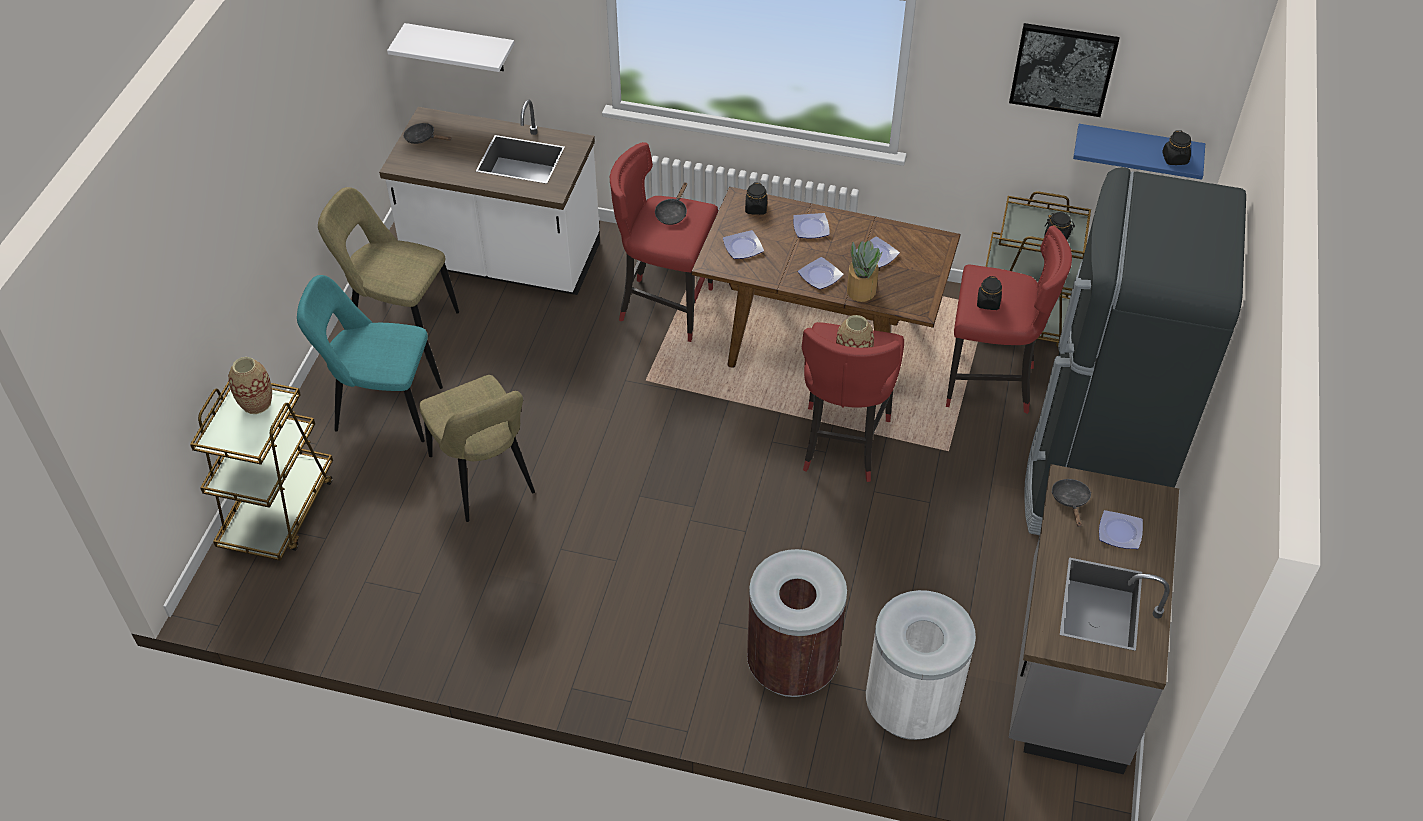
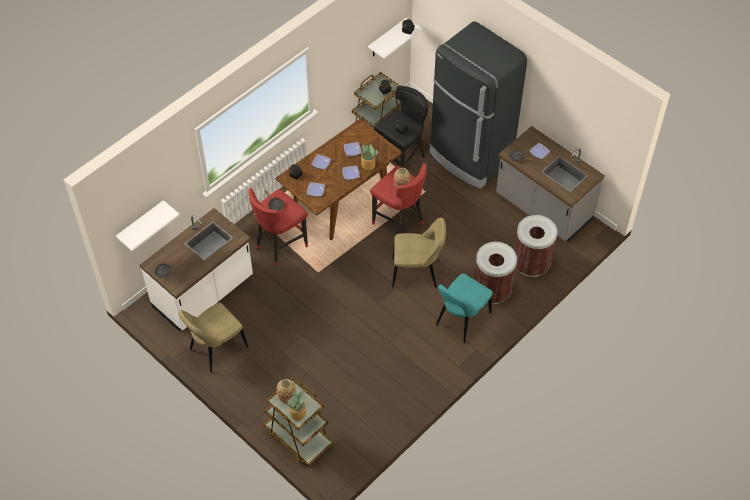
camera: 60 degrees left, 5 degrees up
turquoise chair [297,275,443,442] -> turquoise chair moved to [436,273,493,343]
beige chair [419,375,535,522] -> beige chair moved to [392,218,446,288]
white trash can [866,590,976,740] -> brown trash can [514,215,557,277]
red stool [946,226,1072,414] -> black stool [374,86,428,168]
picture [1009,23,1119,117] -> none
blue shelf [1073,124,1205,180] -> white shelf [368,18,422,59]
none -> potted plant [287,390,306,421]

